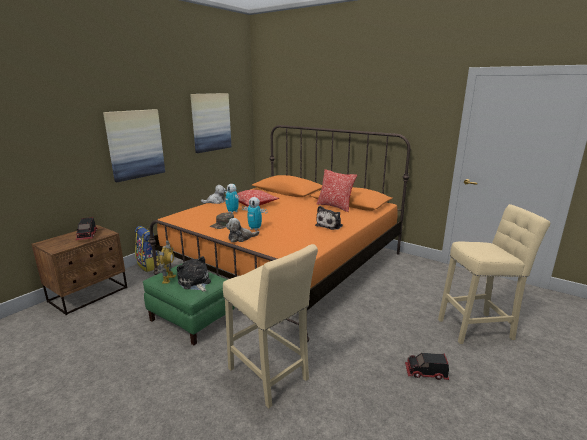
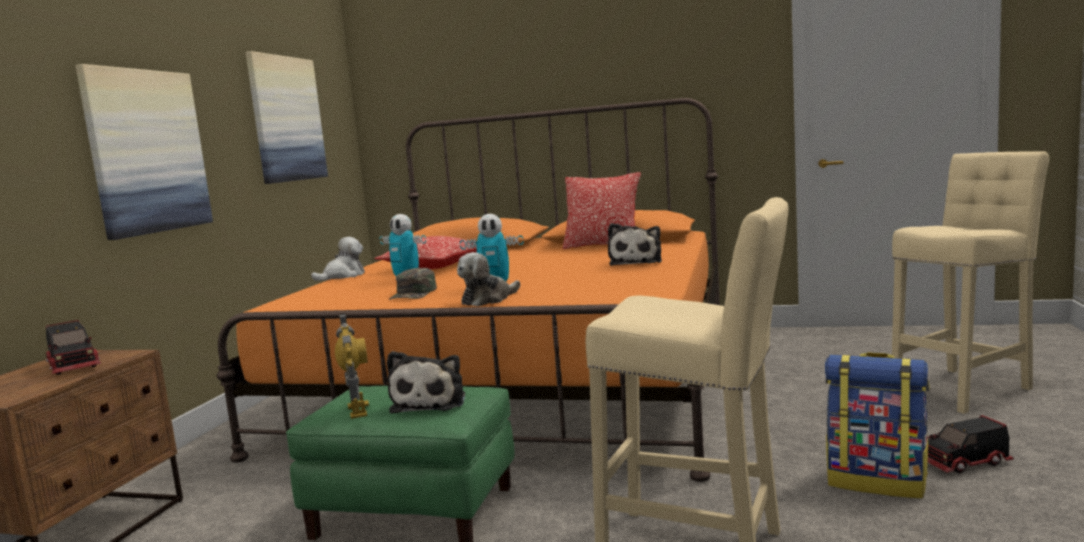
camera: 20 degrees left, 10 degrees down
backpack [135,226,160,272] -> backpack moved to [825,352,930,499]
plush toy [177,256,211,292] -> plush toy turned 120 degrees counterclockwise [387,351,465,413]

